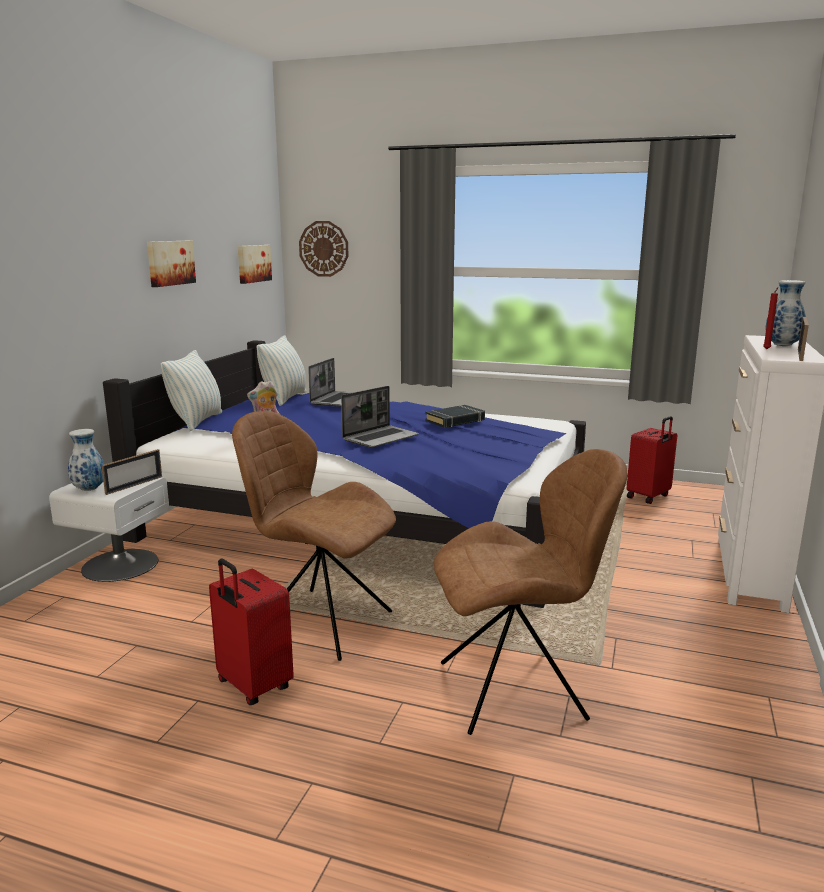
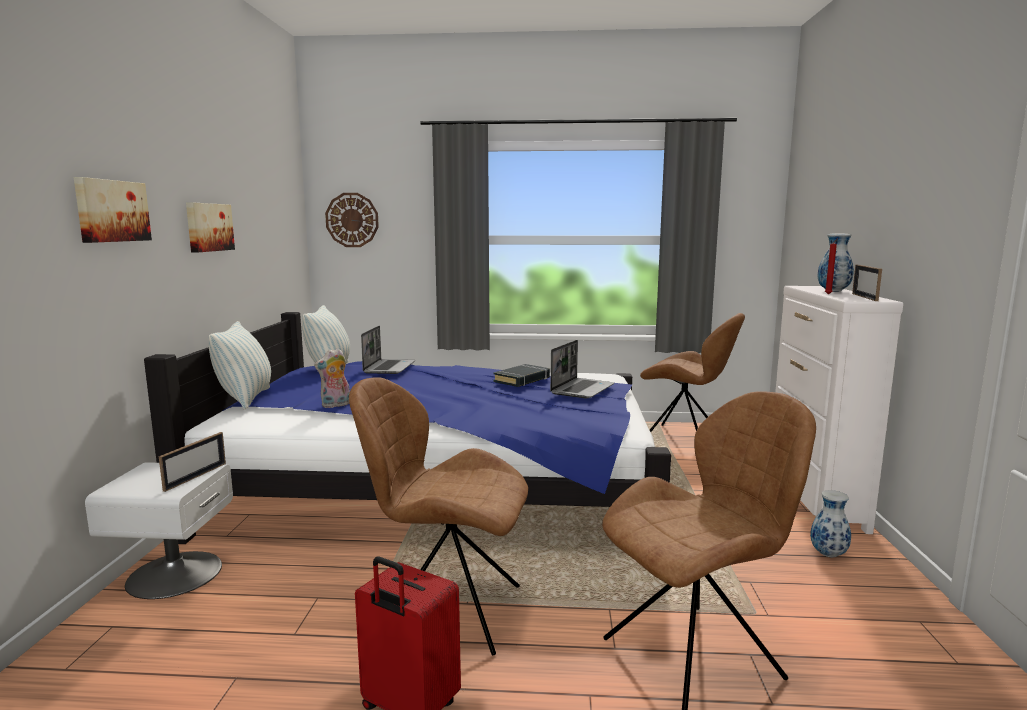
camera: 15 degrees left, 5 degrees down
vase [68,429,104,491] -> vase moved to [810,490,851,557]
picture [238,245,272,284] -> picture moved to [74,177,152,243]
laptop [341,386,419,448] -> laptop moved to [550,340,614,399]
red suitcase [626,416,677,504] -> brown chair [640,313,745,432]

